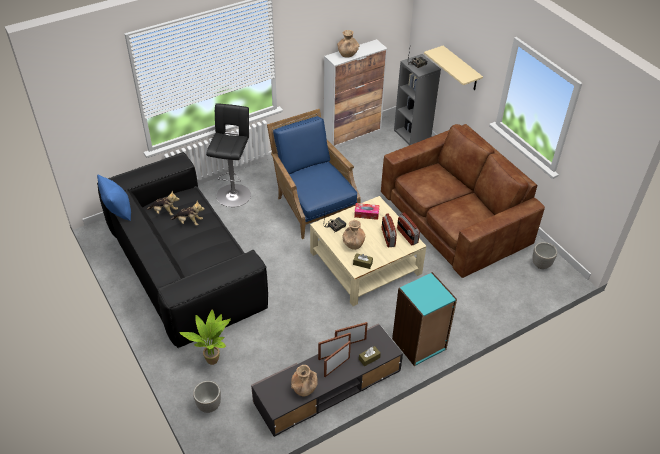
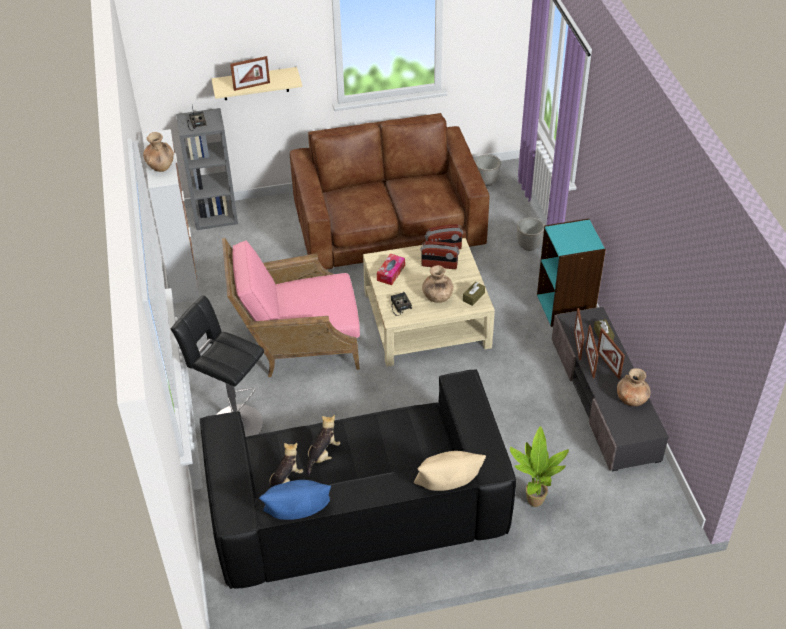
camera: 70 degrees left, 0 degrees up
planter [193,381,221,413] -> planter moved to [517,217,544,251]
blue armchair [267,109,361,239] -> pink armchair [222,238,360,377]
none -> picture frame [230,56,270,91]
none -> beige pillow [414,451,486,491]

